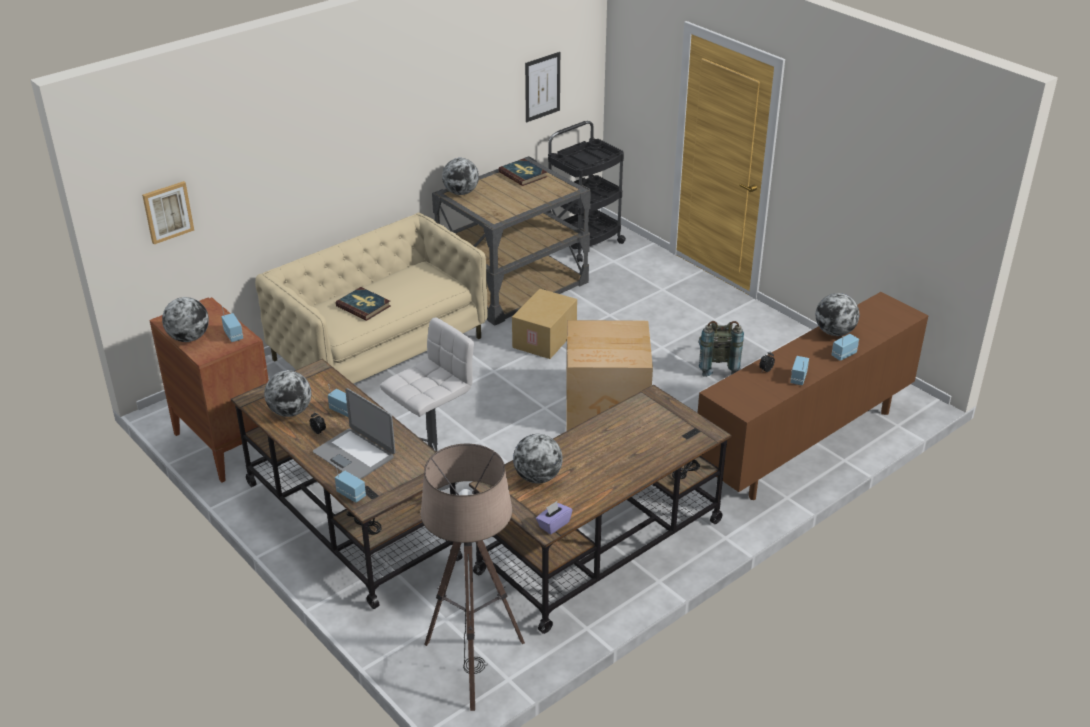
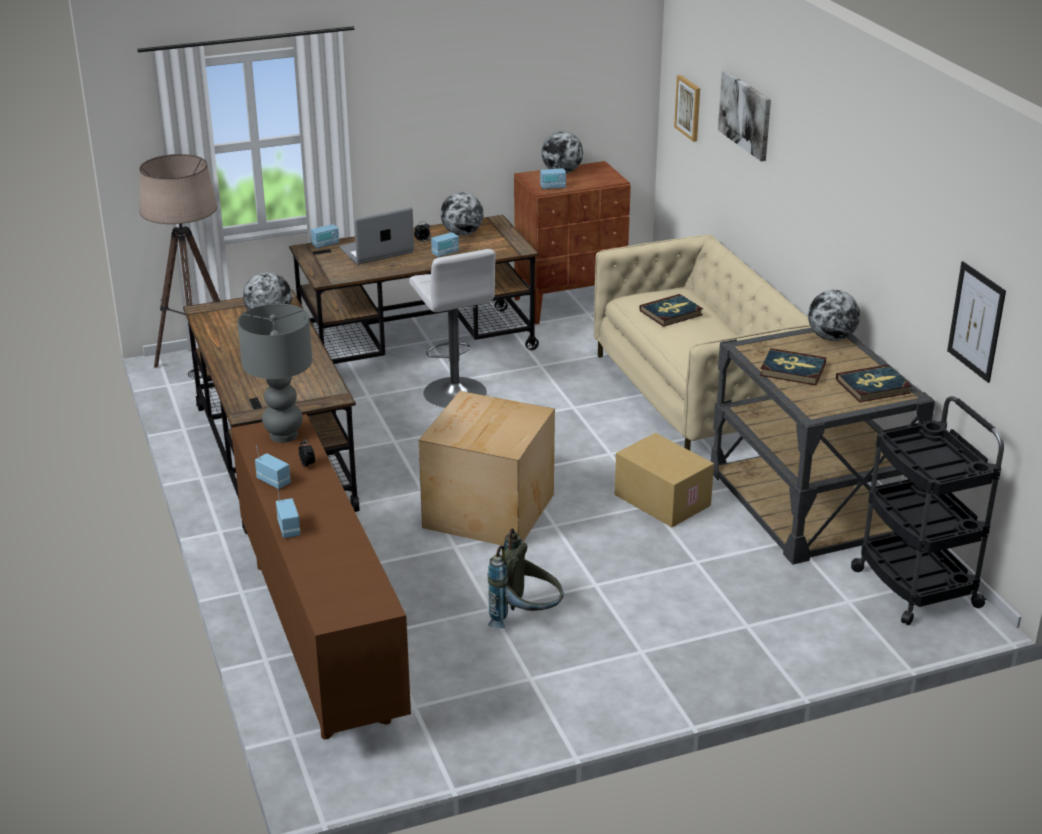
camera: 110 degrees right, 5 degrees down
purple tissue box [536,501,573,534] -> none
globe [816,293,859,336] -> none
none -> grey table lamp [237,304,312,443]
none -> picture [718,71,771,162]
none -> book [760,348,826,385]

